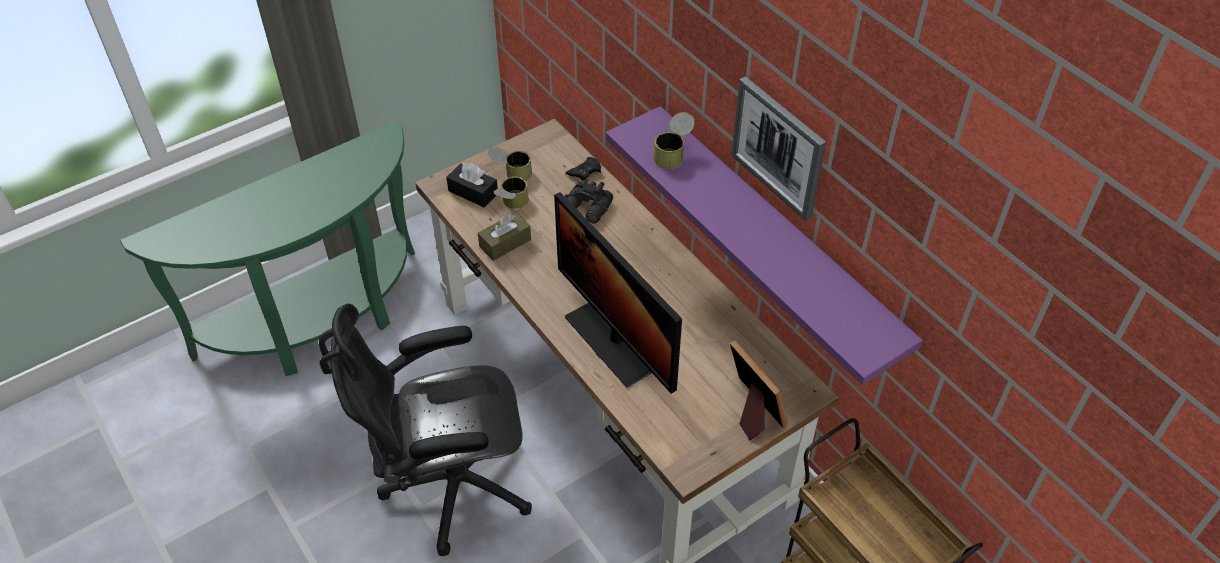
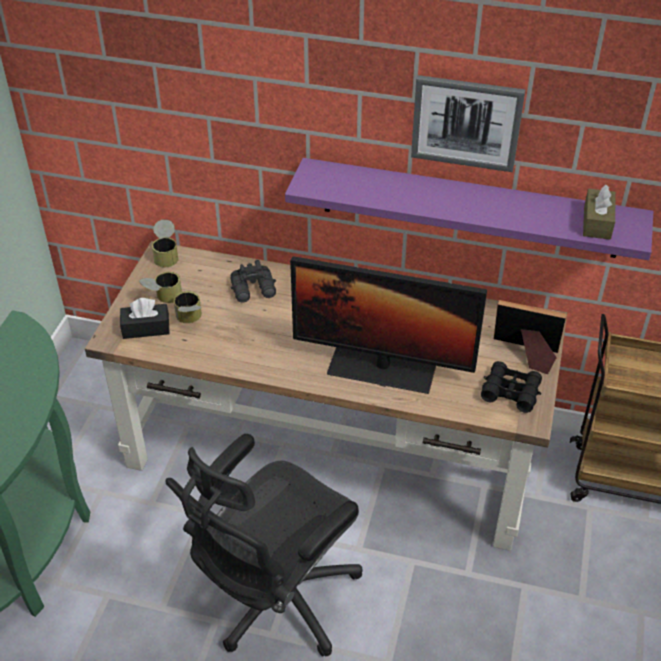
camera: 40 degrees left, 5 degrees down
brown tissue box [478,212,531,261] -> brown tissue box moved to [583,185,615,240]
black game controller [566,157,601,181] -> none
can [653,112,695,169] -> can moved to [152,220,178,267]
none -> black binoculars [481,361,542,413]

